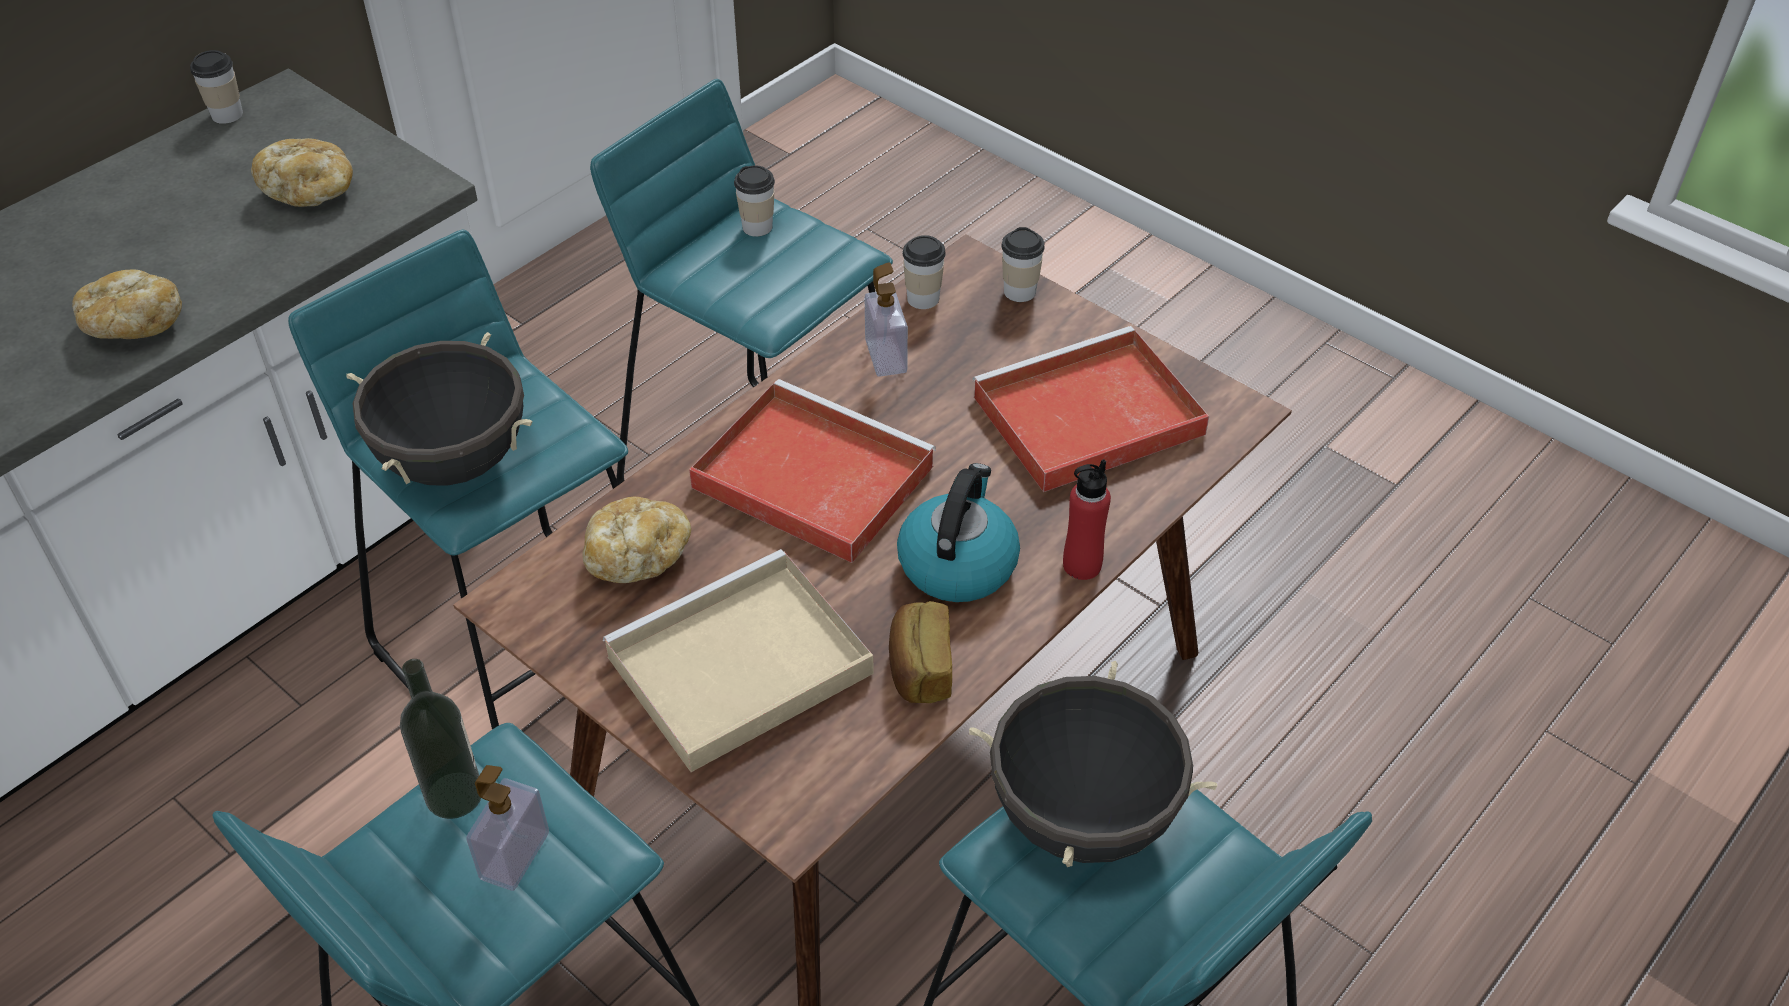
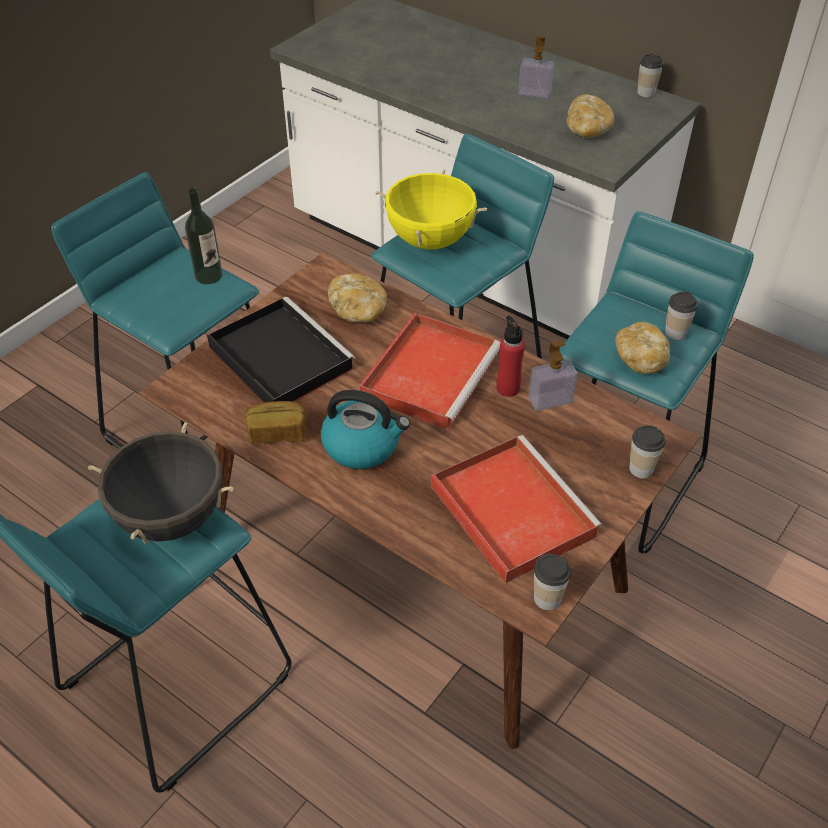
camera: 85 degrees right, 0 degrees up
bread [72,270,182,339] -> bread moved to [615,322,670,374]
black cooking pot [346,332,533,486] -> yellow cooking pot [376,169,487,250]
soap dispenser [466,765,549,891] -> soap dispenser moved to [518,36,554,99]
beige tray [603,549,874,772] -> black tray [207,297,355,402]
cup [902,235,946,309] -> cup moved to [534,554,571,610]
red bottle [1063,459,1111,580] -> red bottle moved to [496,316,525,397]

